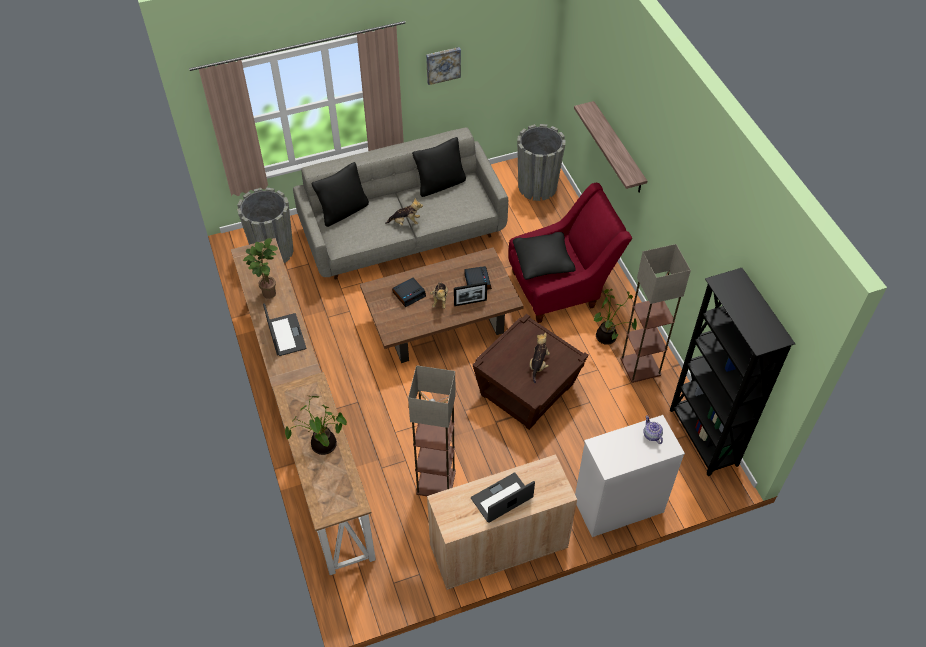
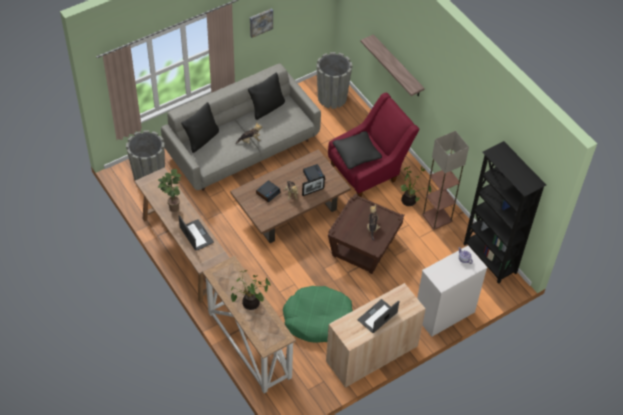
camera: 15 degrees left, 0 degrees up
floor lamp [408,365,456,496] -> green dog bed [283,286,353,343]

